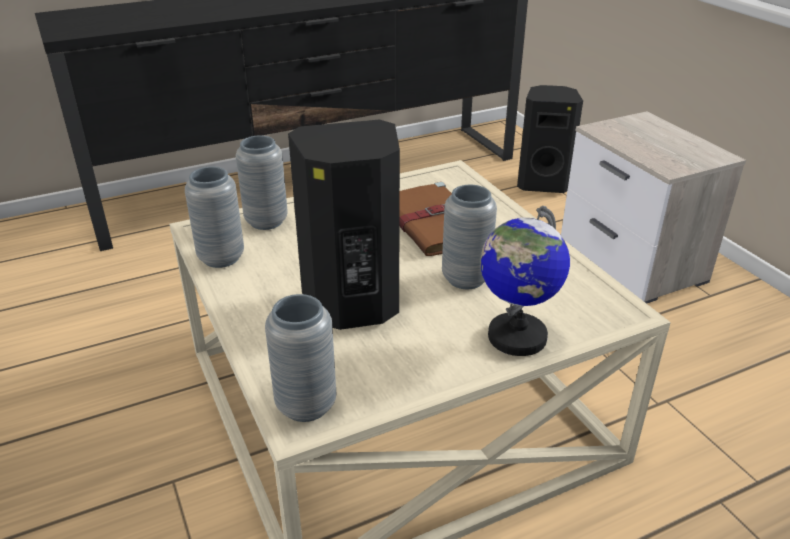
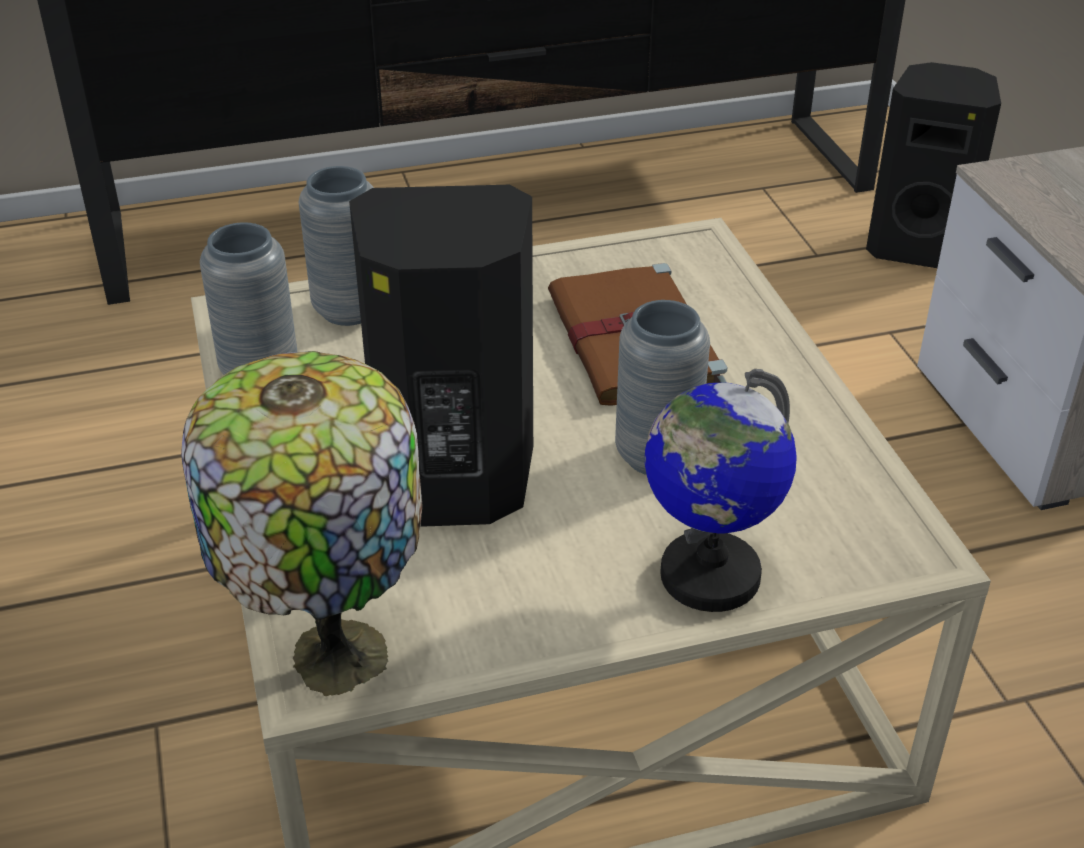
camera: 10 degrees right, 5 degrees up
grey vase [265,294,336,422] -> table lamp [181,351,423,696]

